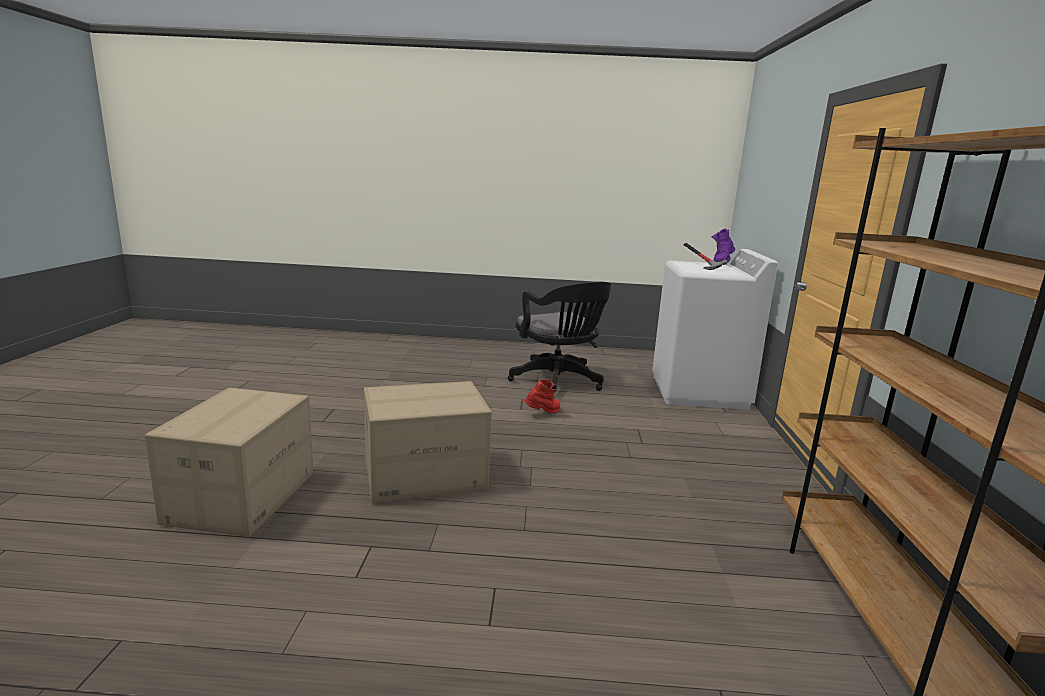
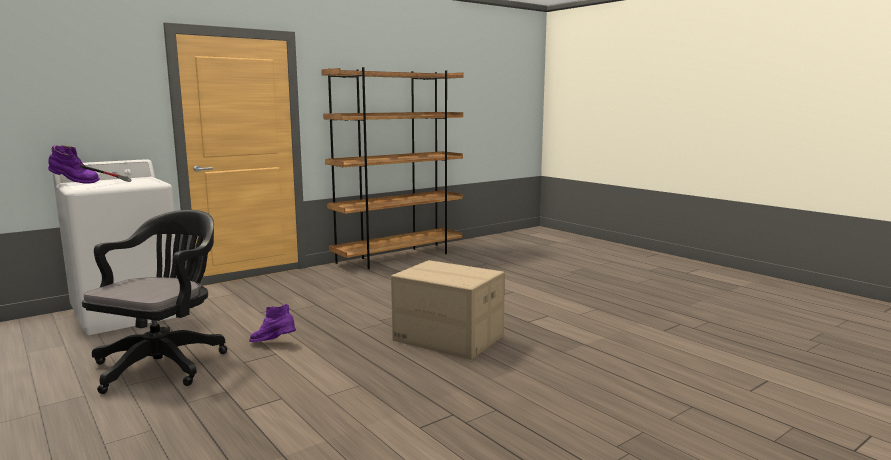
camera: 130 degrees left, 5 degrees down
cardboard box [145,388,313,537] -> none
red boot [524,379,561,414] -> purple boot [249,304,296,342]

